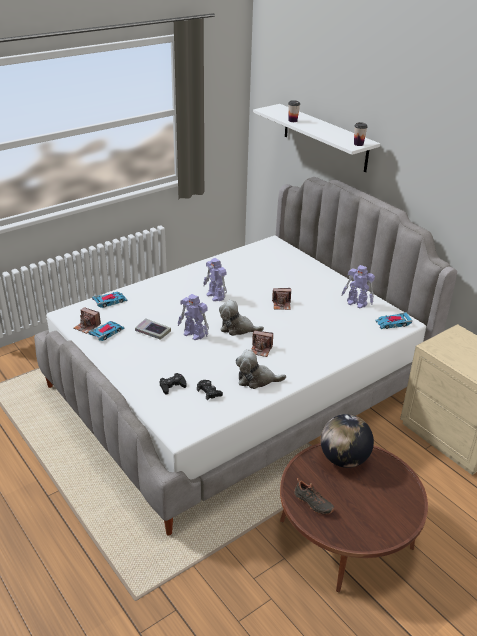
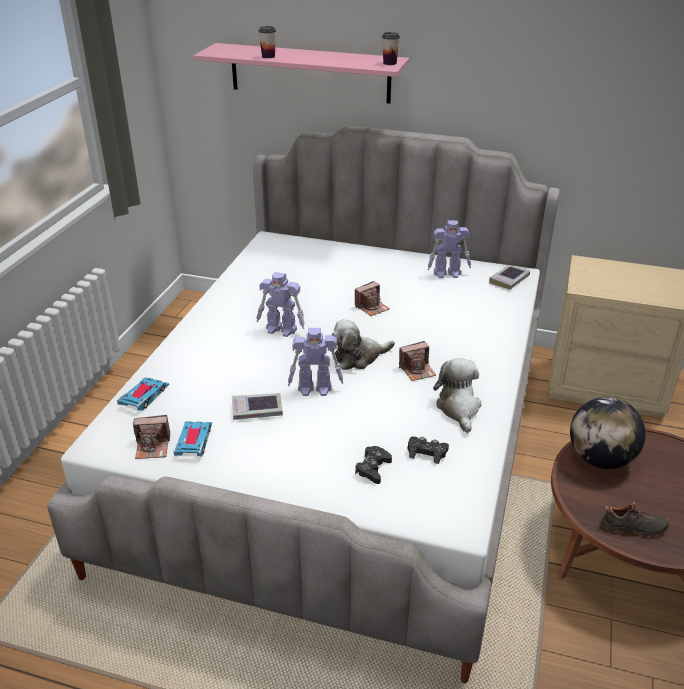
camera: 35 degrees left, 0 degrees up
plush toy [236,349,286,389] -> plush toy turned 120 degrees clockwise [433,358,482,433]
white shelf [253,104,380,172] -> pink shelf [194,43,409,104]
toy car [375,312,412,329] -> book [489,265,530,289]

